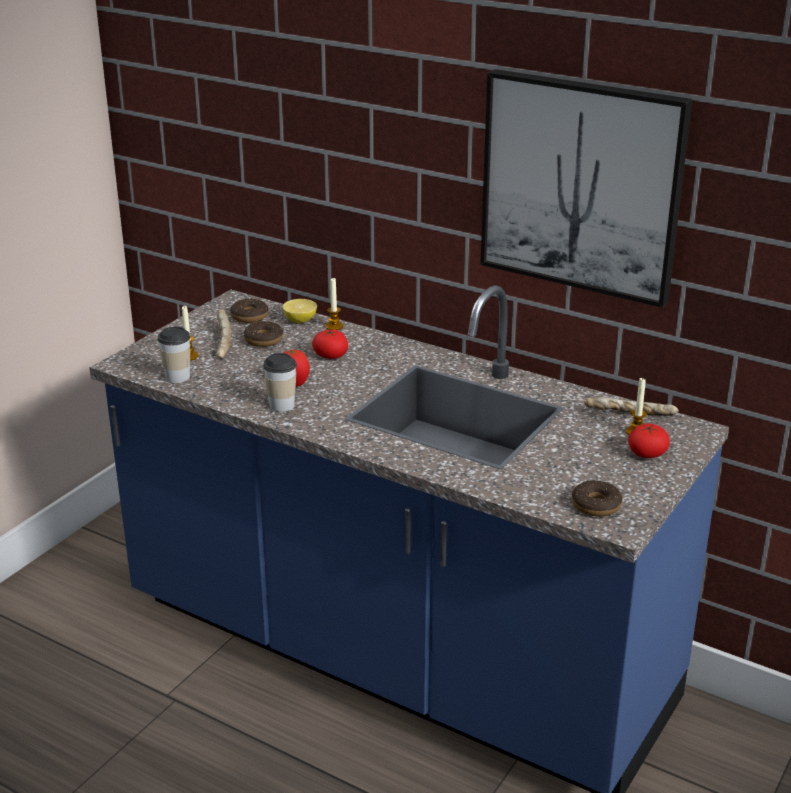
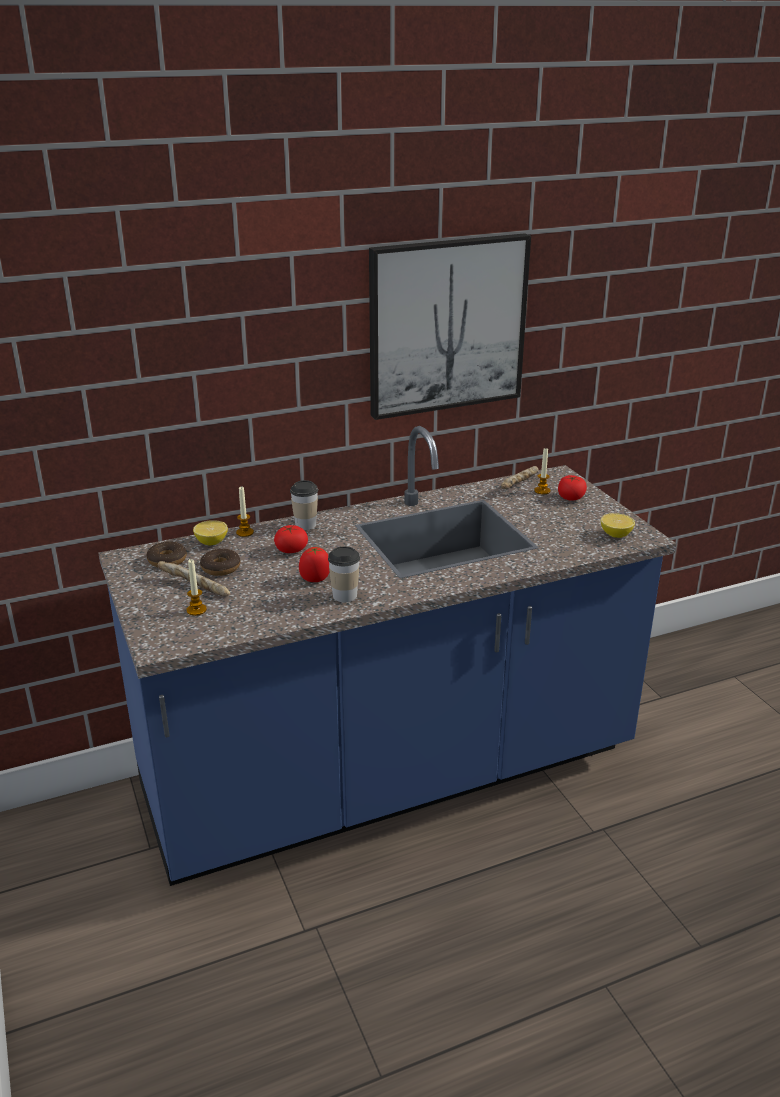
camera: 55 degrees left, 0 degrees up
cup [158,326,190,383] -> cup moved to [290,480,318,530]
donut [572,481,623,517] -> lemon [601,513,635,538]

